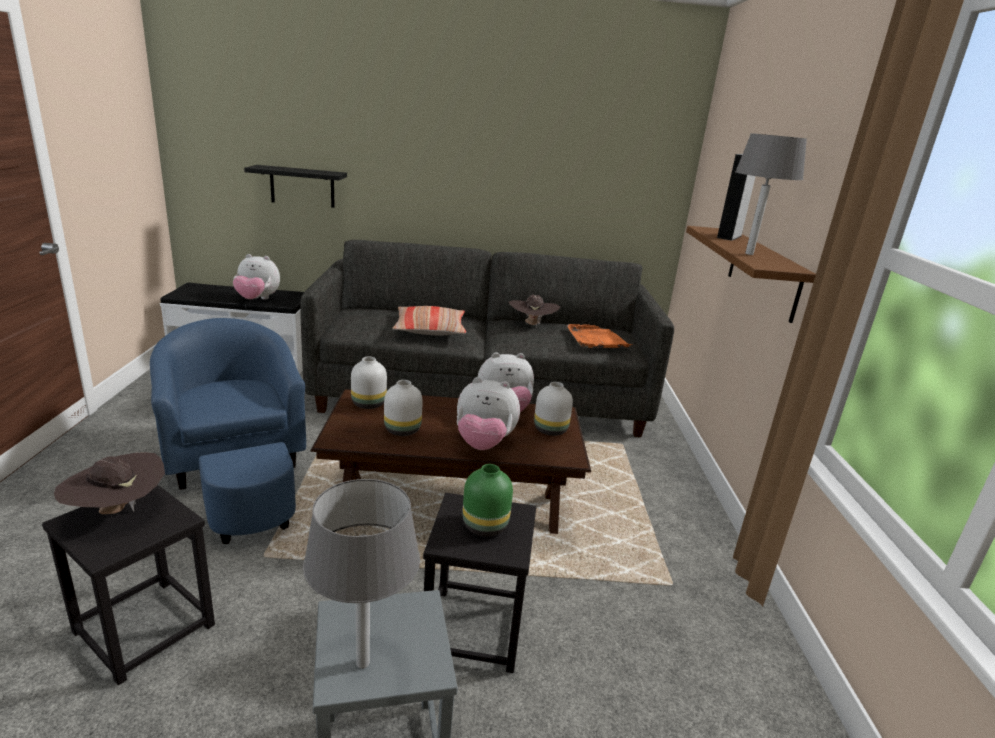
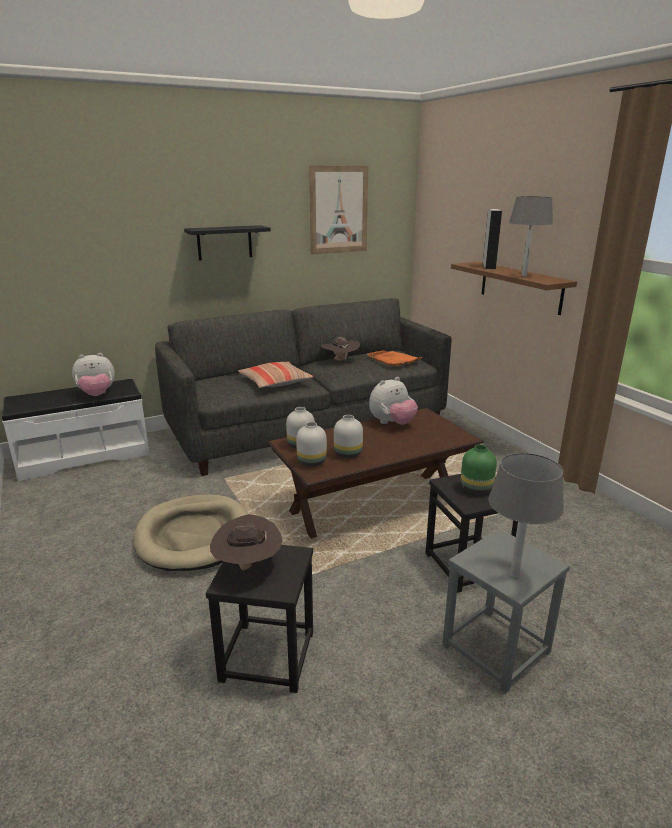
camera: 25 degrees left, 0 degrees up
blue armchair [150,318,306,544] -> beige dog bed [134,495,248,571]
black shelf [244,165,347,208] -> black shelf moved to [184,225,271,261]
plush toy [457,377,520,450] -> none
white vase [534,382,573,436] -> white vase moved to [296,422,327,467]
none -> picture [309,165,368,255]

